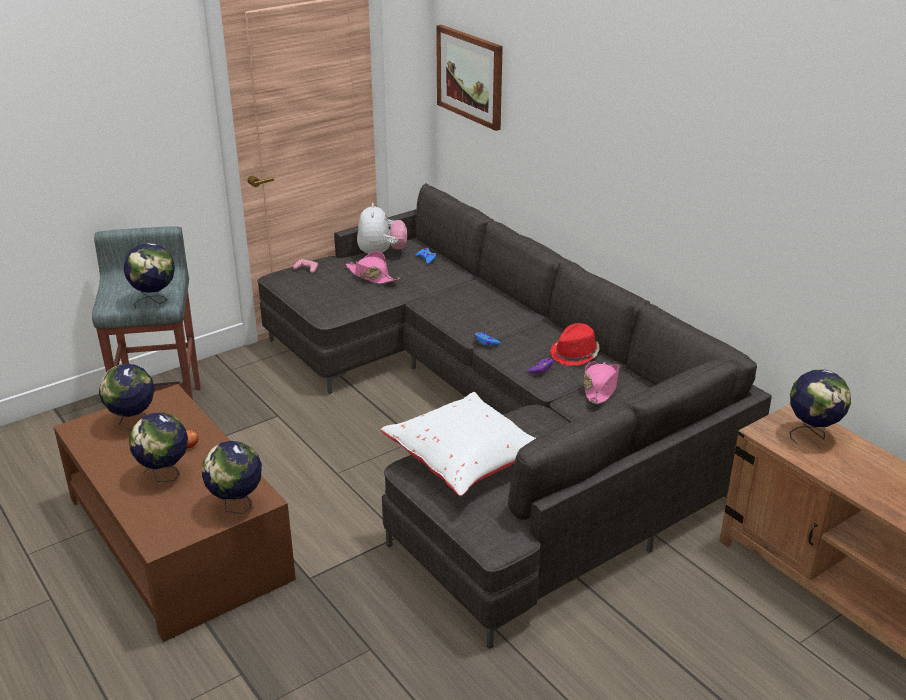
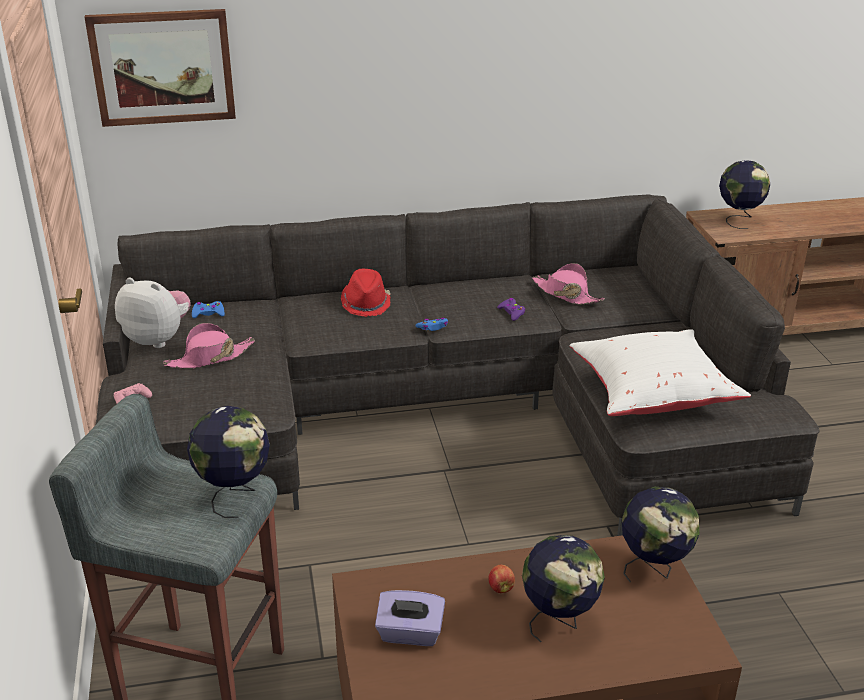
camera: 65 degrees left, 0 degrees up
globe [99,364,155,431] -> purple tissue box [375,590,445,646]
red hat [550,323,600,366] -> red hat moved to [341,269,391,317]

